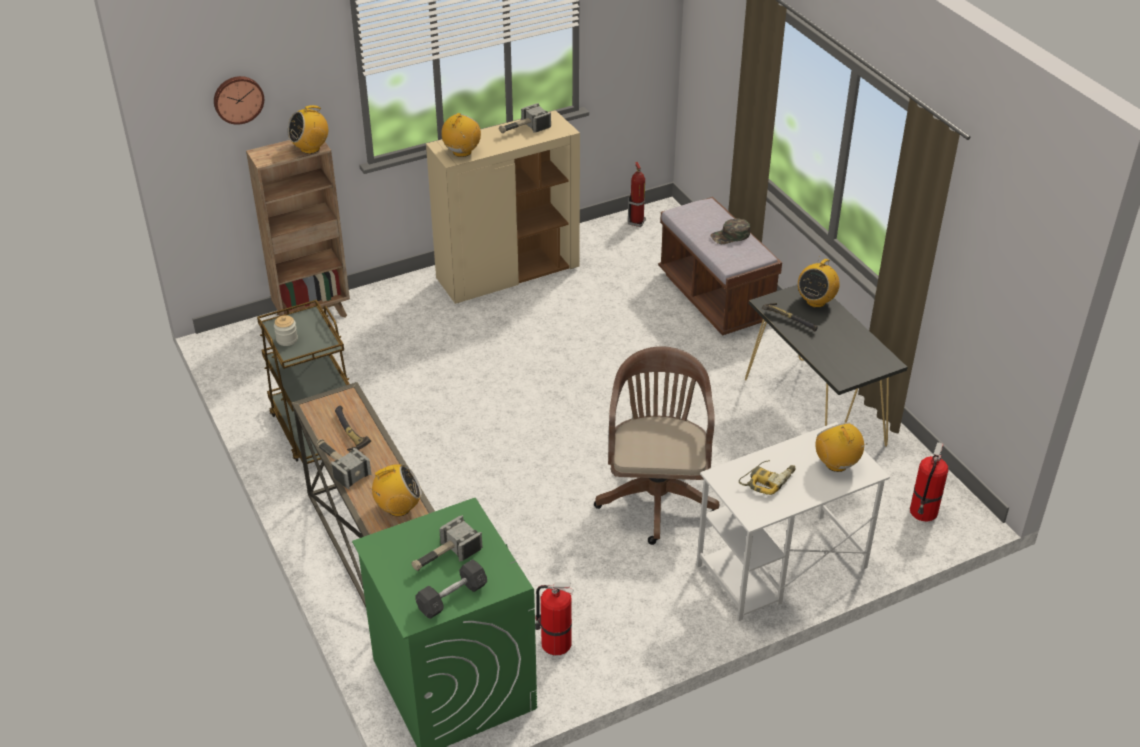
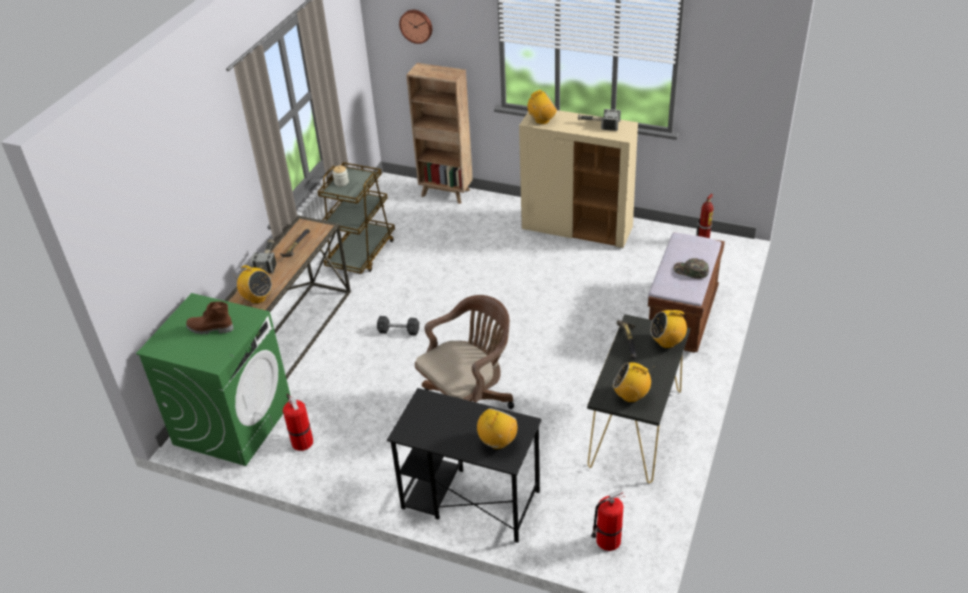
camera: 50 degrees right, 0 degrees up
radio [287,104,328,154] -> radio moved to [613,362,655,403]
hammer [411,515,482,571] -> brown boot [186,301,234,335]
grey dumbbell [415,559,487,619] -> grey dumbbell moved to [377,316,419,335]
white desk [696,422,890,621] -> black desk [387,388,542,543]
power drill [739,460,796,495] -> none

